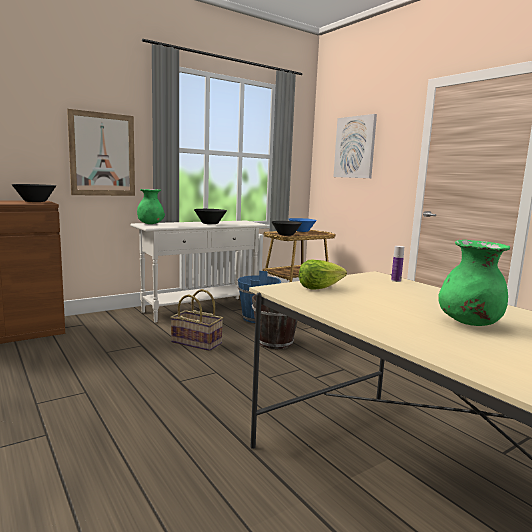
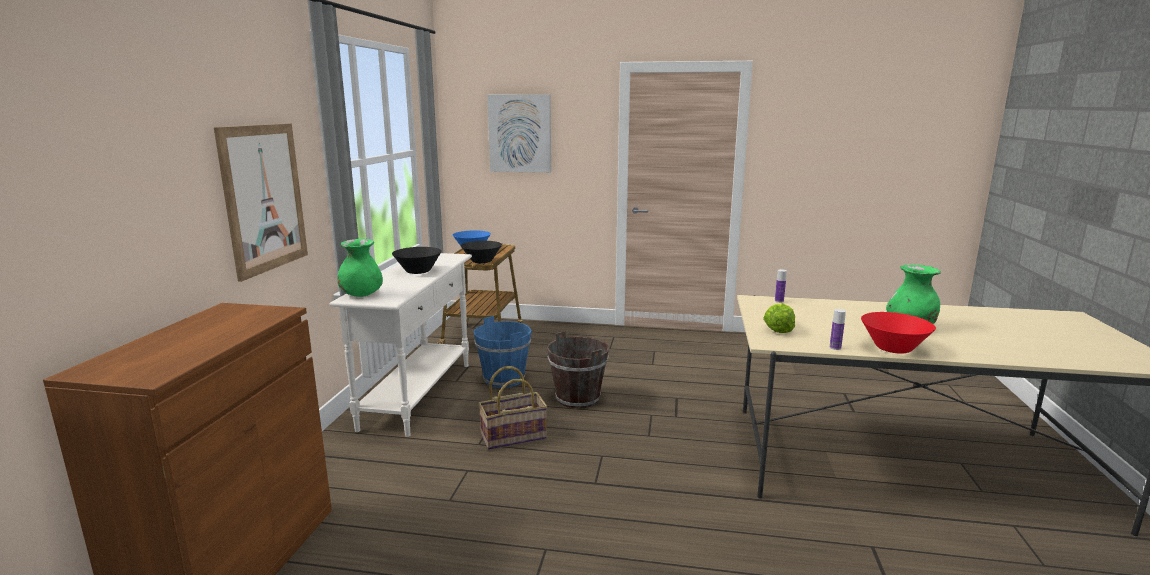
camera: 45 degrees left, 5 degrees up
black bowl [11,184,56,202] -> none
none -> bottle [830,309,846,350]
none -> red bowl [861,312,936,354]

